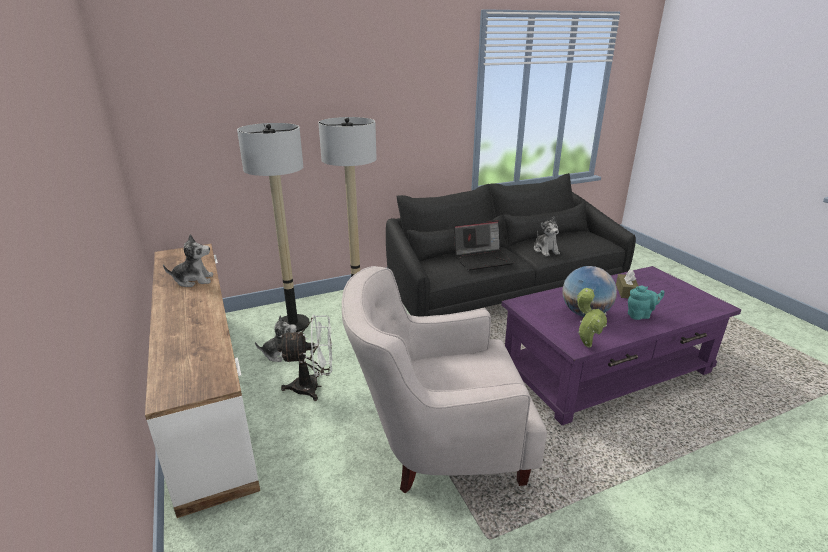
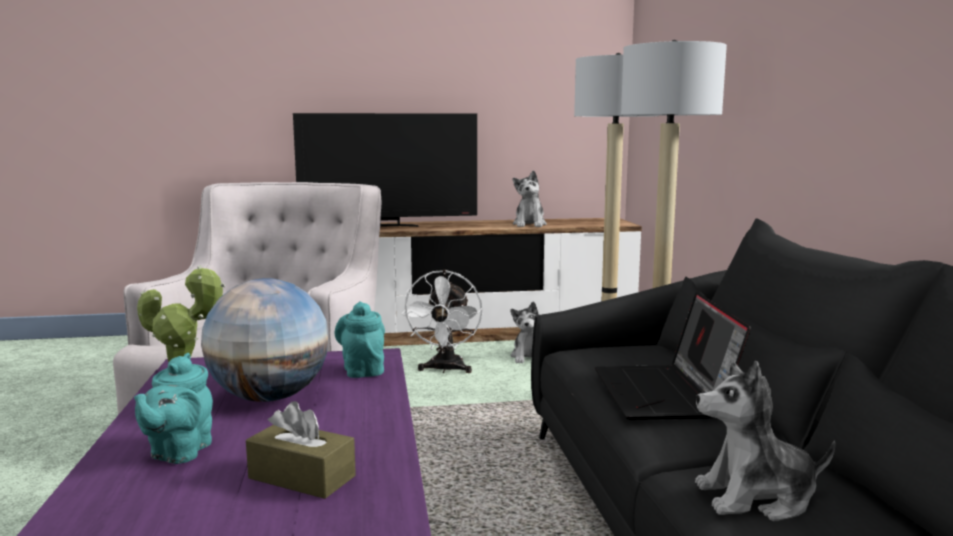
camera: 105 degrees right, 15 degrees down
none -> television [293,113,477,227]
none -> turquoise teapot [334,302,385,378]

